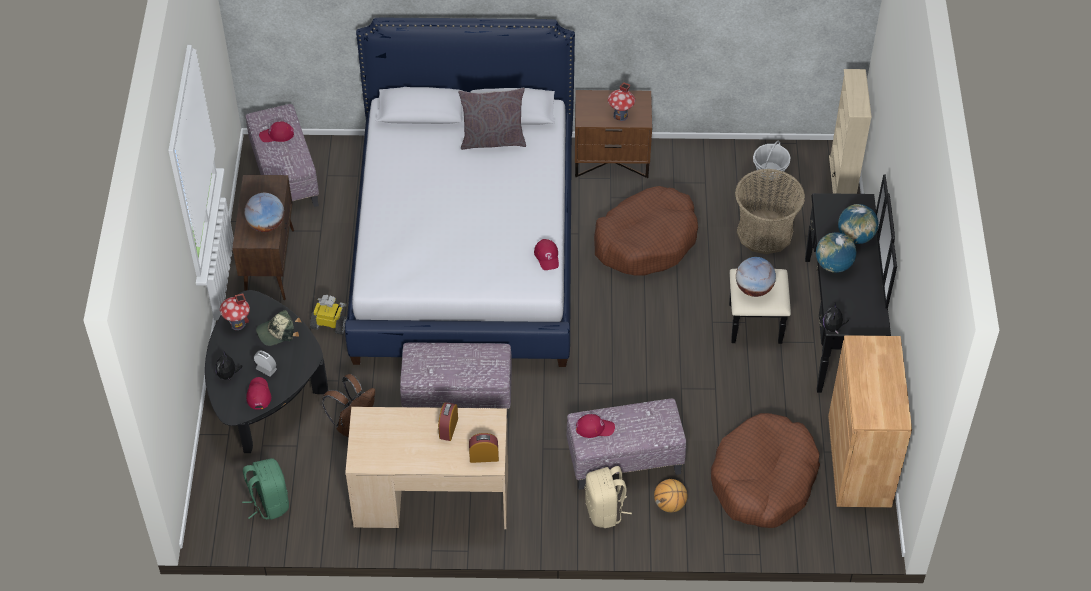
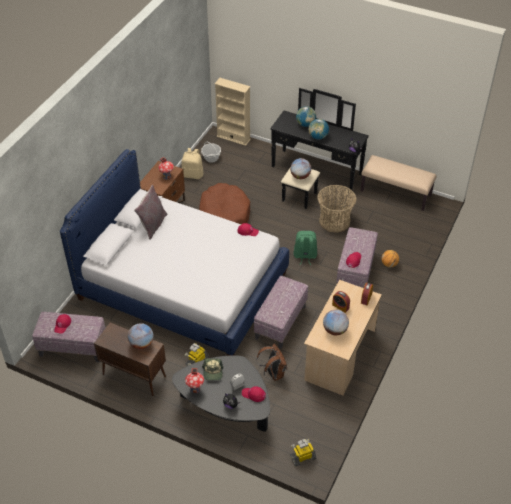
camera: 65 degrees left, 5 degrees down
green backpack [242,458,289,520] -> green backpack moved to [294,231,317,265]
beige backpack [585,466,632,528] -> beige backpack moved to [181,148,203,179]
brown dog bed [711,413,820,528] -> none
basket [735,169,805,254] -> basket moved to [317,185,357,233]
brown cabinet [828,335,912,507] -> beige bench [361,155,436,211]
none -> toy robot [290,439,317,467]
none -> globe [323,310,349,335]

